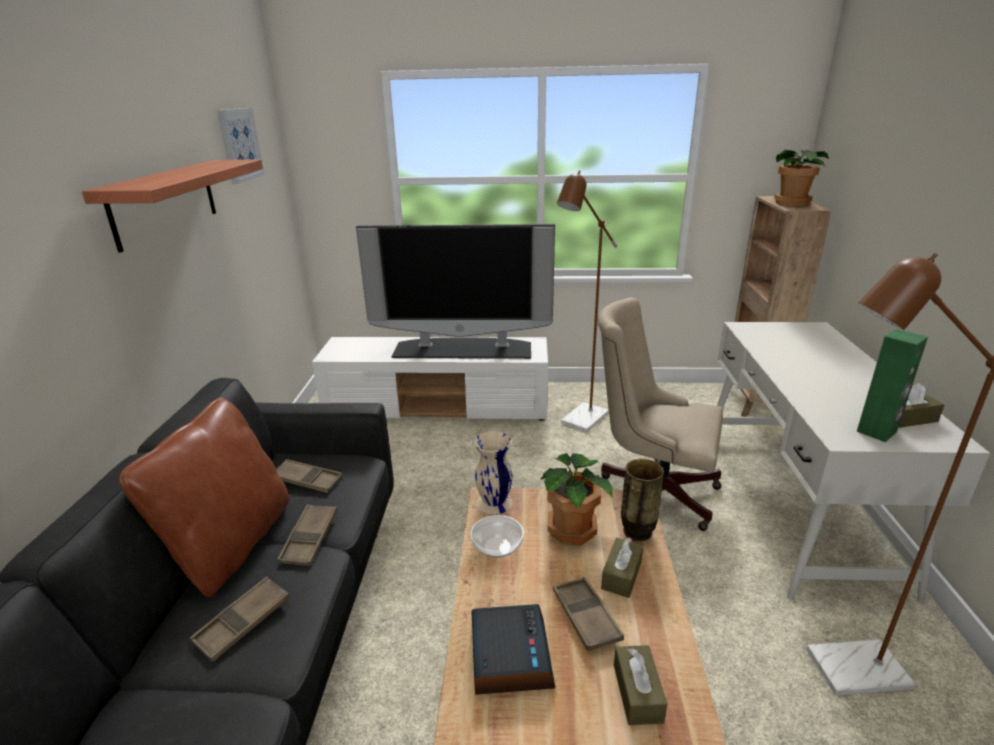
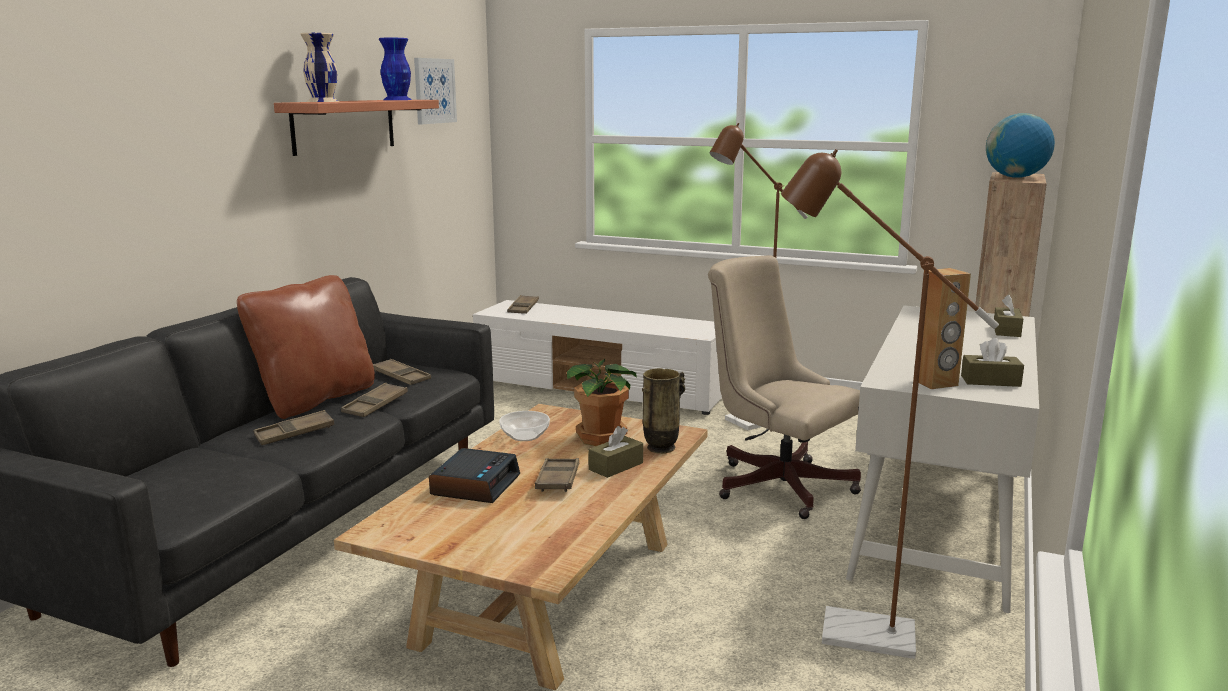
camera: 20 degrees right, 10 degrees down
television [356,224,555,359] -> none
beige vase [474,431,512,514] -> beige vase moved to [300,33,340,102]
brown tissue box [614,645,667,725] -> brown tissue box moved to [994,295,1023,337]
potted plant [774,150,829,207] -> globe [986,113,1055,178]
green speaker [857,329,928,442] -> brown speaker [919,268,971,389]
none -> blue vase [379,38,412,100]
none -> brown tray [507,295,539,314]

